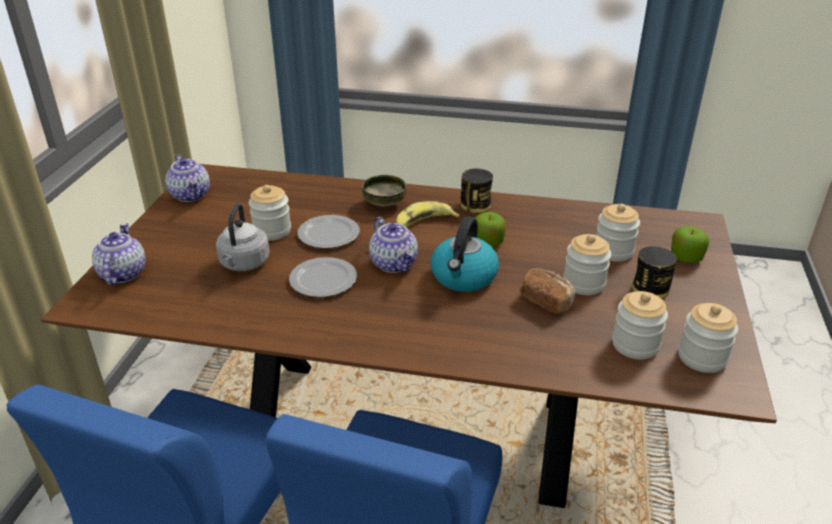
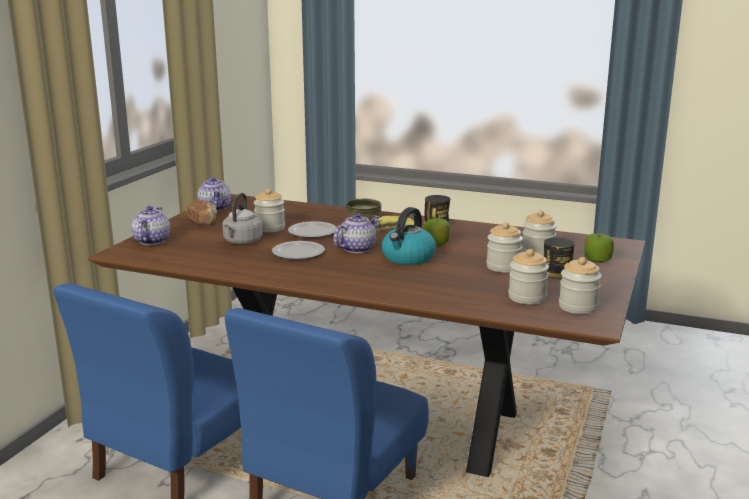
camera: 10 degrees right, 15 degrees down
teapot [369,217,418,273] -> teapot turned 120 degrees counterclockwise [333,213,380,253]
bread [519,268,575,313] -> bread moved to [186,200,217,225]

